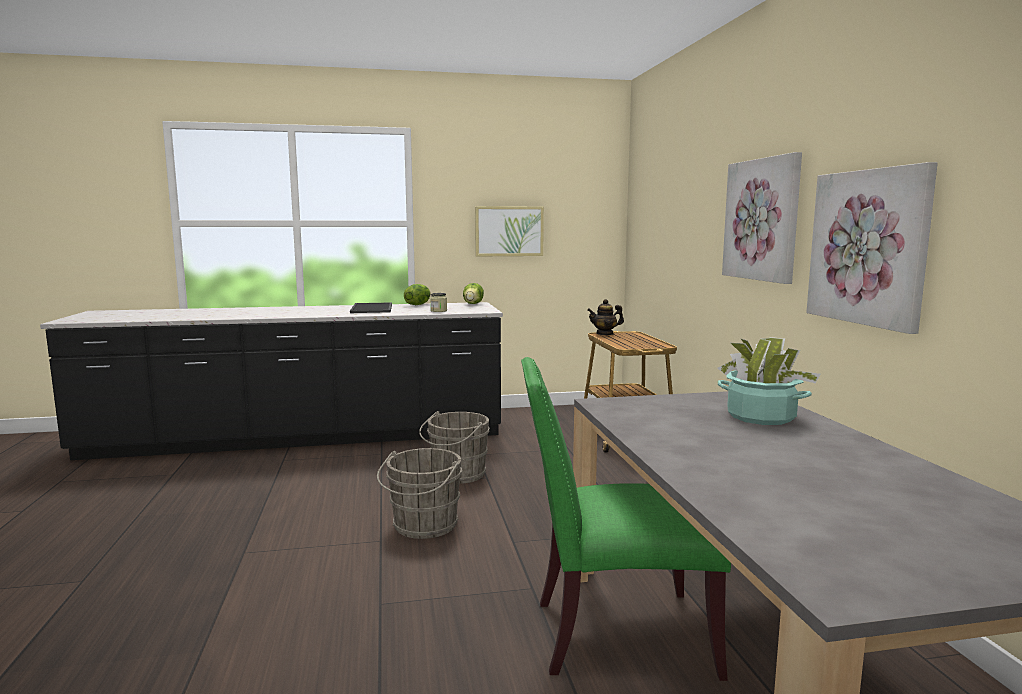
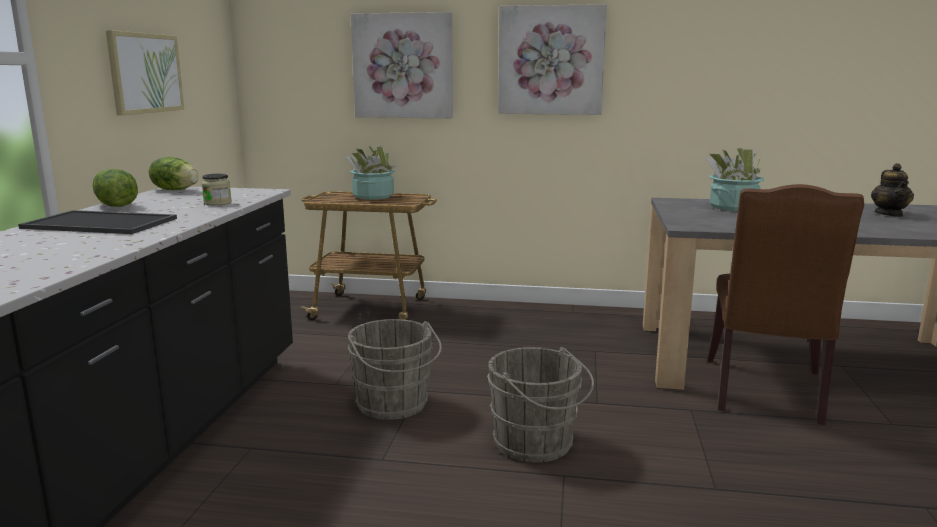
camera: 70 degrees left, 5 degrees up
green chair [521,357,731,681] -> brown chair [707,184,864,425]
teapot [587,299,624,335] -> teapot moved to [871,163,914,217]
picture [806,162,938,334] -> picture moved to [351,12,453,118]
none -> potted plant [345,145,396,200]

